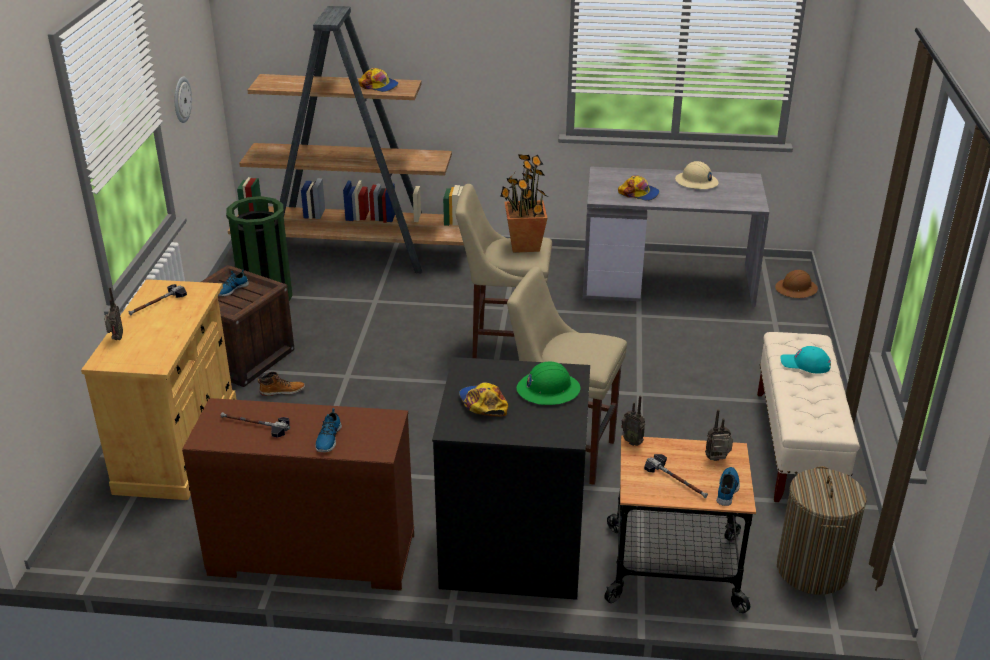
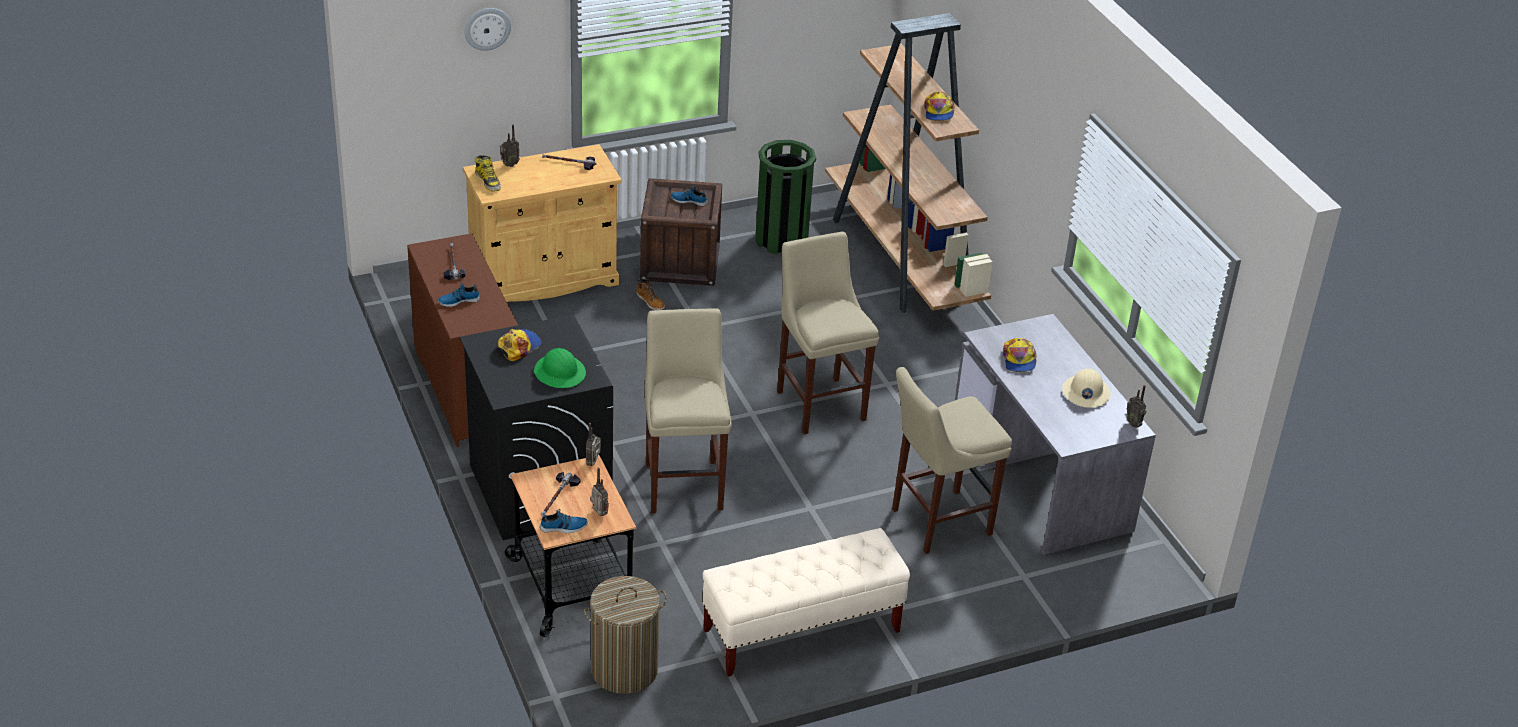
camera: 60 degrees right, 5 degrees up
wall clock [175,77,192,123] -> wall clock moved to [465,8,511,51]
potted plant [501,154,547,253] -> none
brown hard hat [775,270,818,298] -> none
turquoise cap [780,346,831,373] -> none
none -> boot [475,155,501,192]
none -> beige stool [892,367,1012,554]
none -> radio [1126,385,1146,428]

